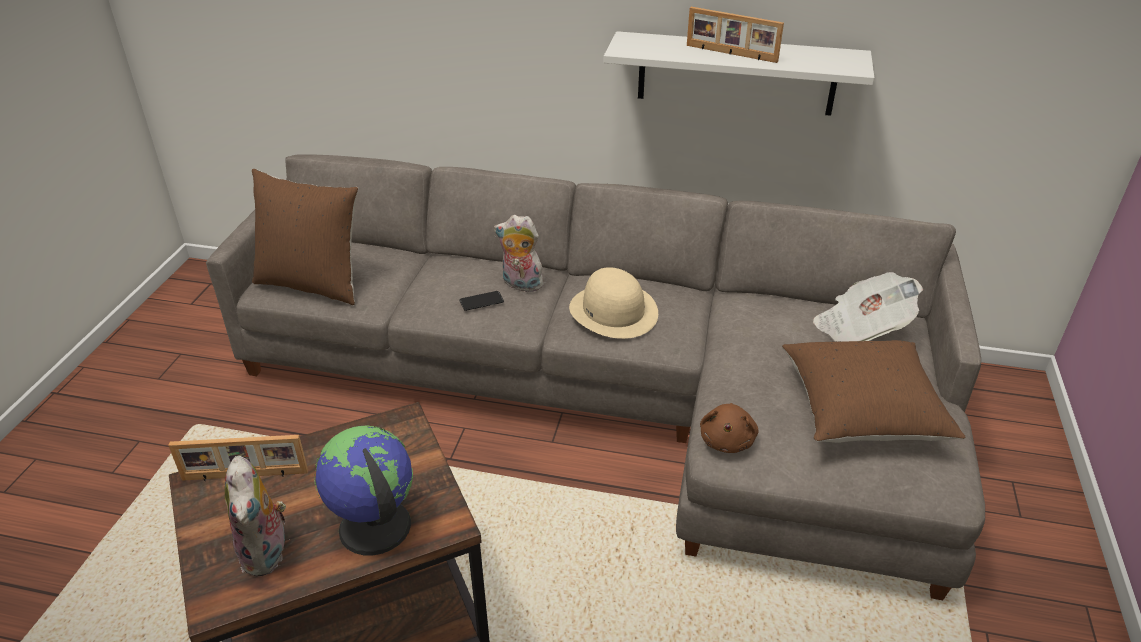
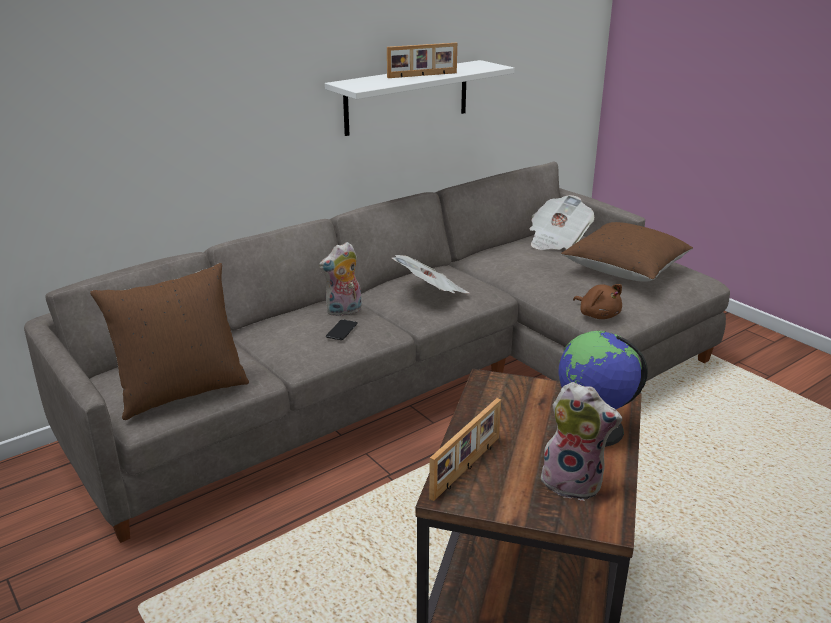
camera: 50 degrees left, 10 degrees down
beige hat [569,267,658,339] -> newspaper [392,255,470,294]

